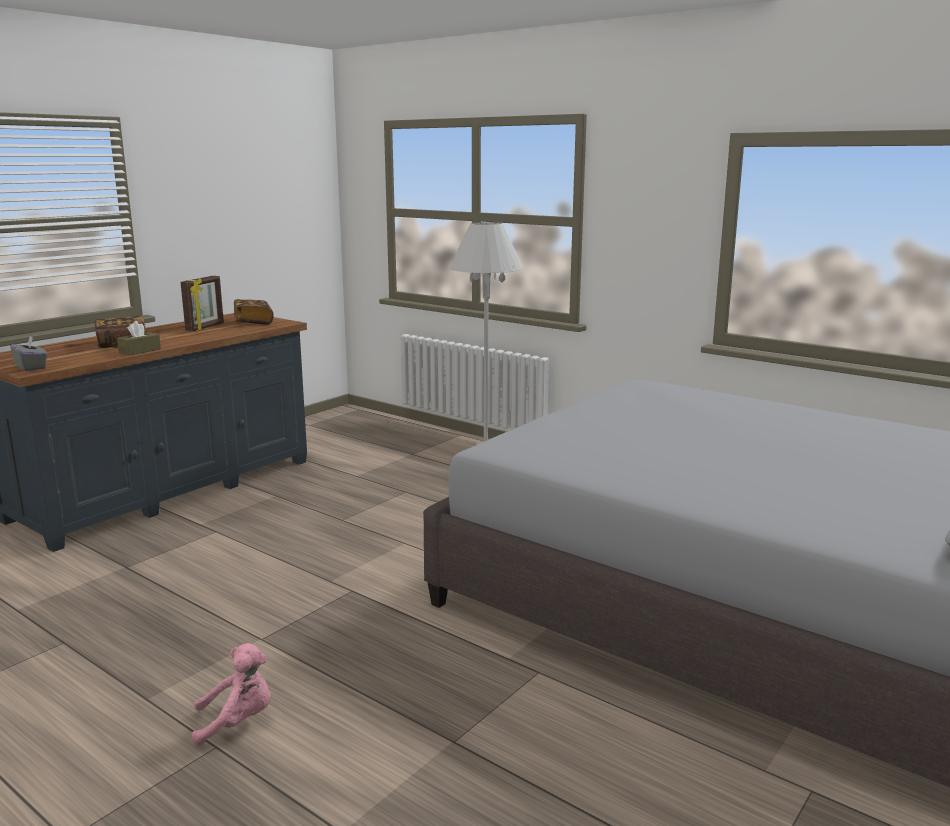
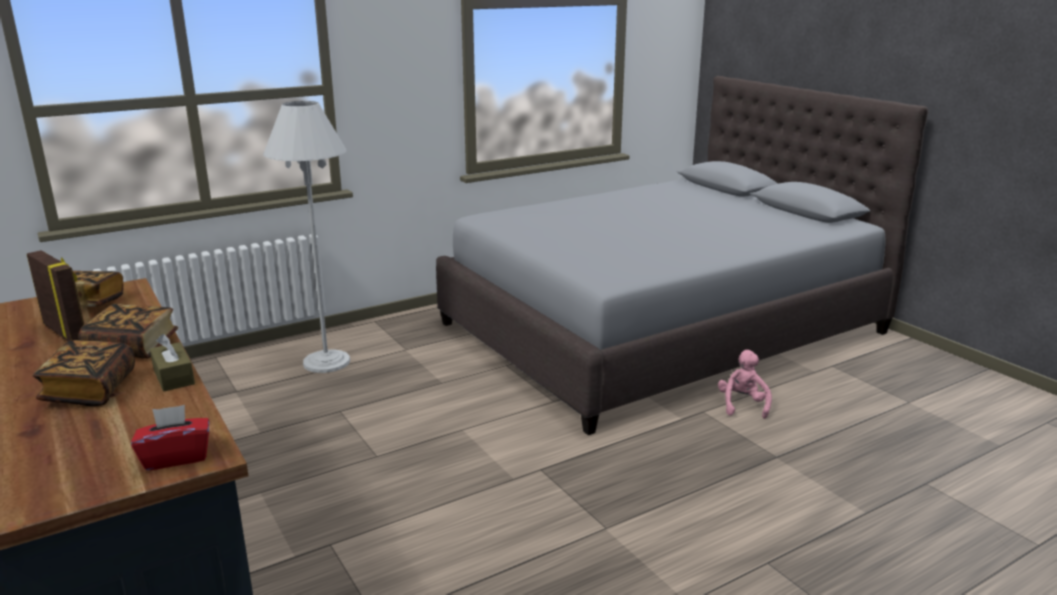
camera: 70 degrees left, 5 degrees up
grey tissue box [10,336,47,371] -> red tissue box [131,405,209,471]
pink plush toy [191,643,271,746] -> pink plush toy moved to [718,350,772,419]
none -> book [79,304,178,359]

